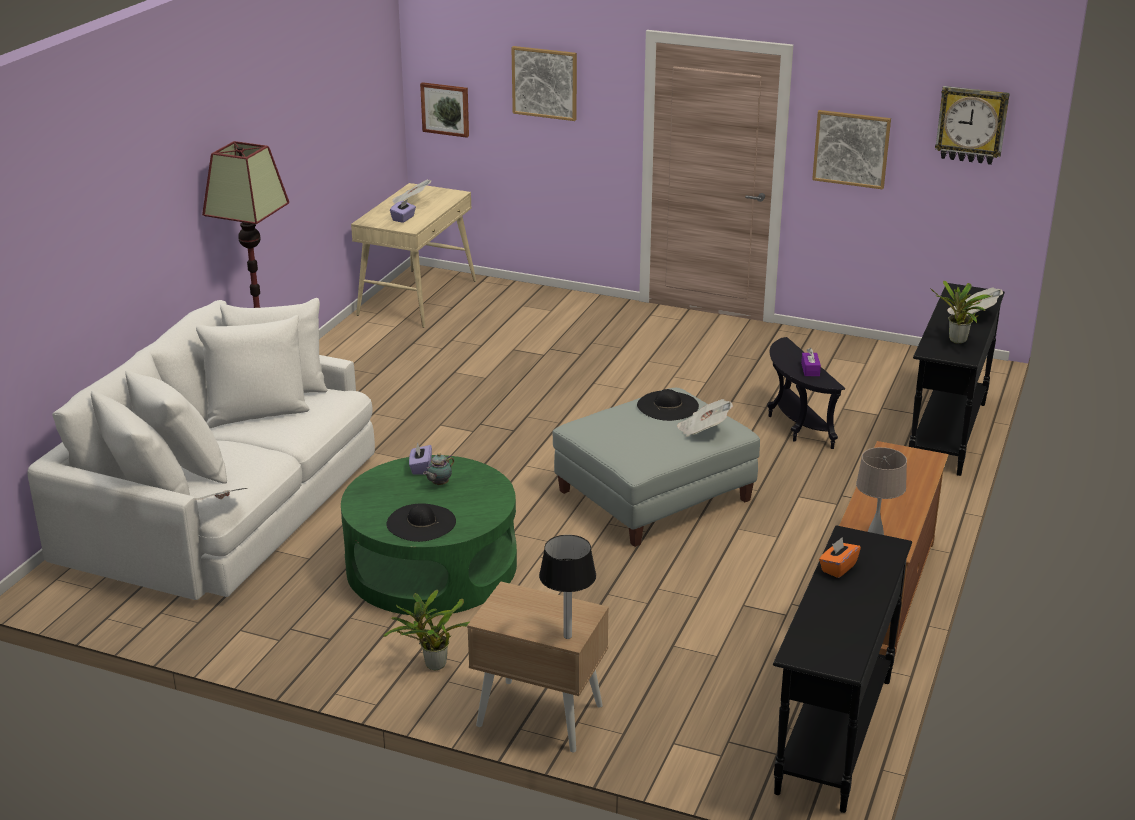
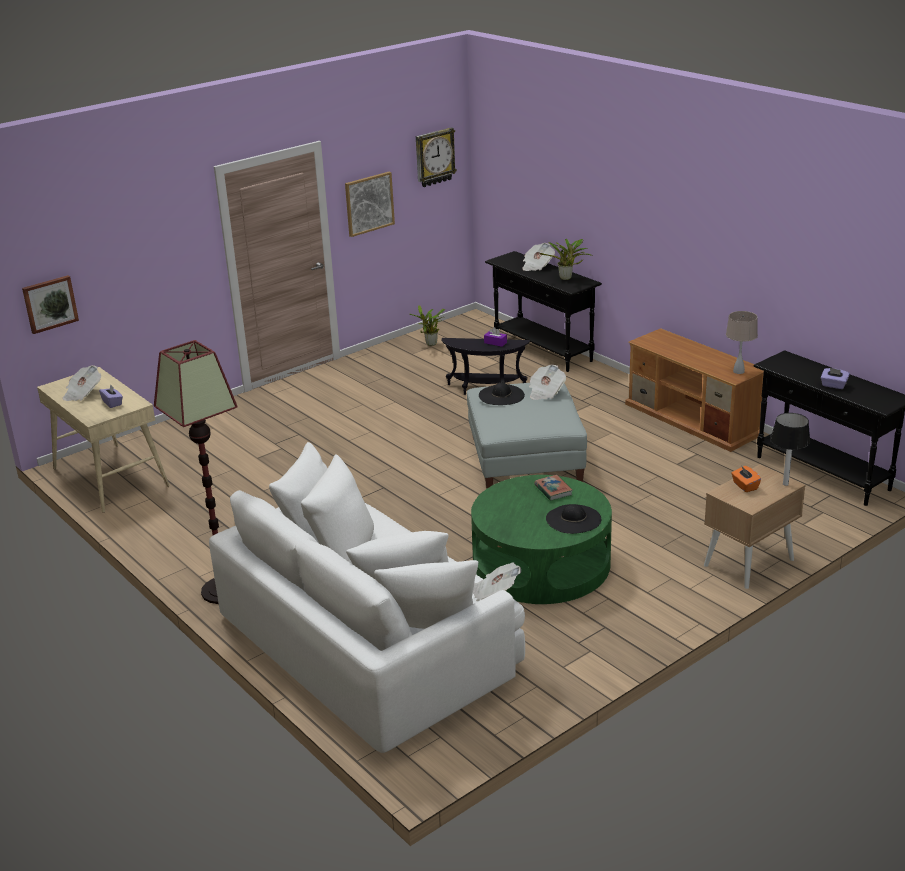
camera: 60 degrees left, 0 degrees up
potted plant [383,590,469,670] -> potted plant moved to [409,305,445,346]
purple tissue box [409,443,432,475] -> purple tissue box moved to [821,368,850,389]
teapot [423,453,454,485] -> none
picture [511,46,577,121] -> none
orange tissue box [819,537,861,578] -> orange tissue box moved to [731,466,761,492]
none -> book [534,475,573,501]

